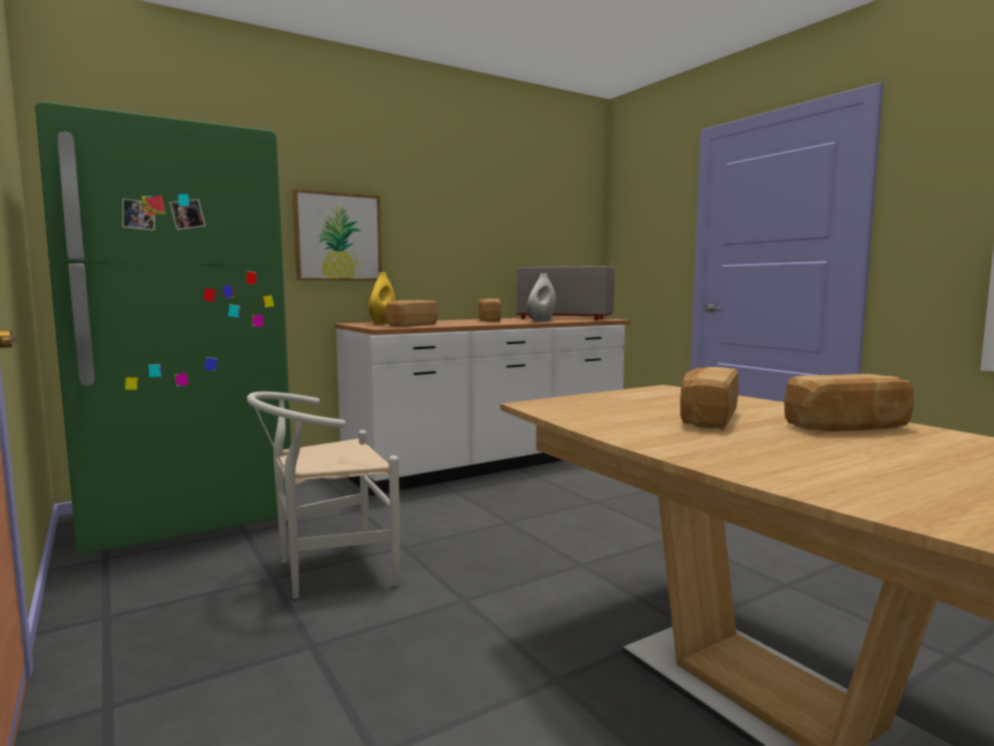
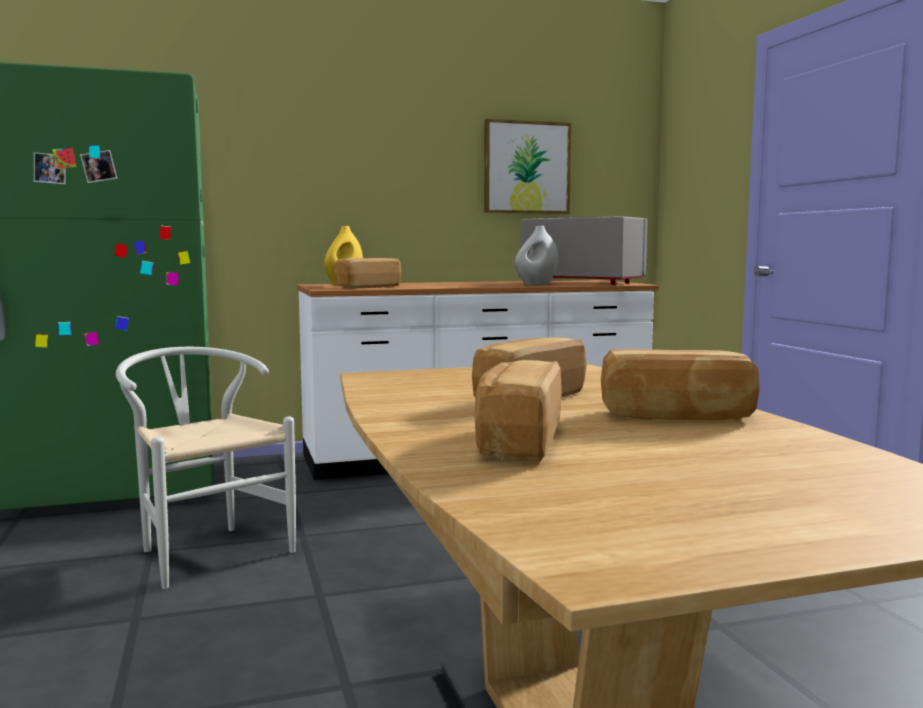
camera: 15 degrees right, 0 degrees up
white chair [247,392,400,598] -> white chair turned 60 degrees clockwise [116,347,296,589]
picture [293,189,382,281] -> picture moved to [484,119,571,214]
bread [478,299,501,322] -> bread moved to [475,360,562,462]

